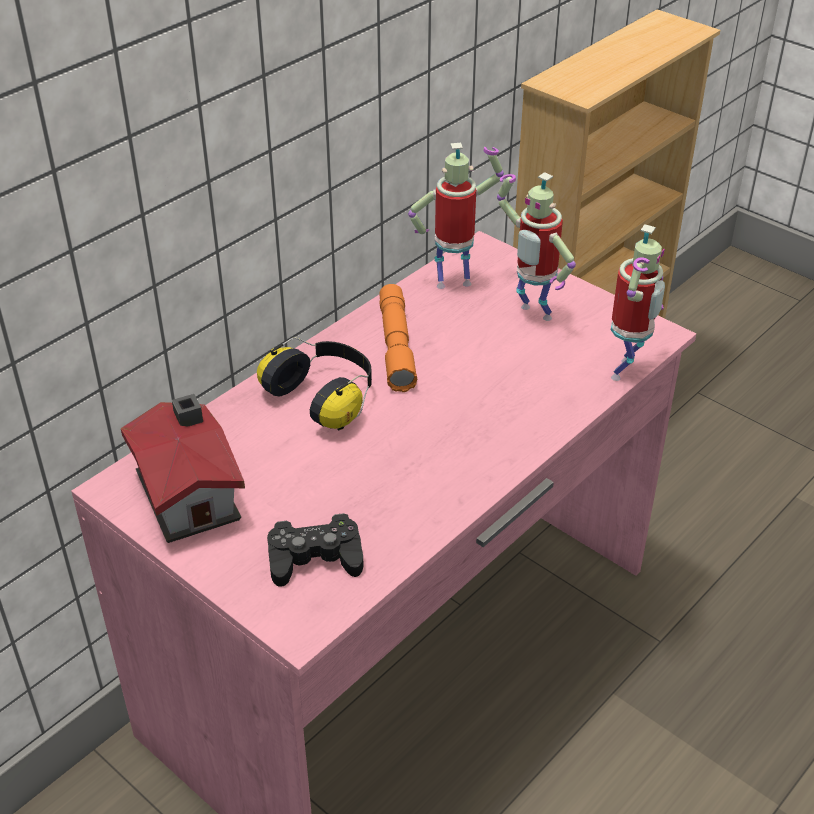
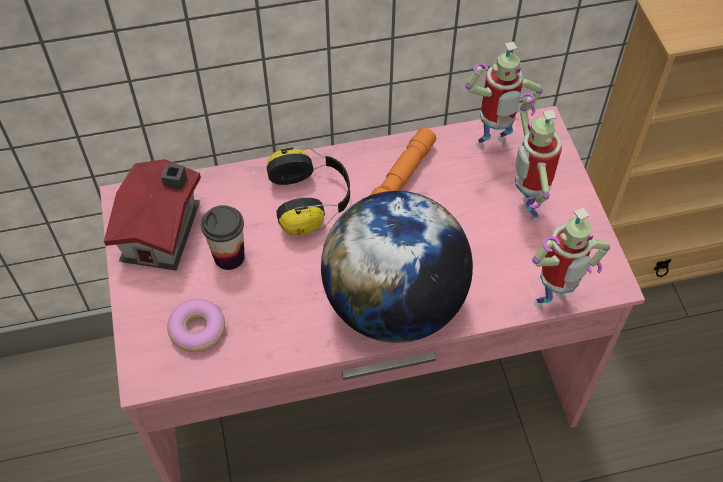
camera: 35 degrees right, 15 degrees up
black game controller [267,513,364,587] -> donut [167,299,225,352]
toy robot [408,143,504,289] -> toy robot turned 135 degrees clockwise [465,42,543,148]
none -> cup [201,205,245,270]
none -> globe [321,191,473,343]

